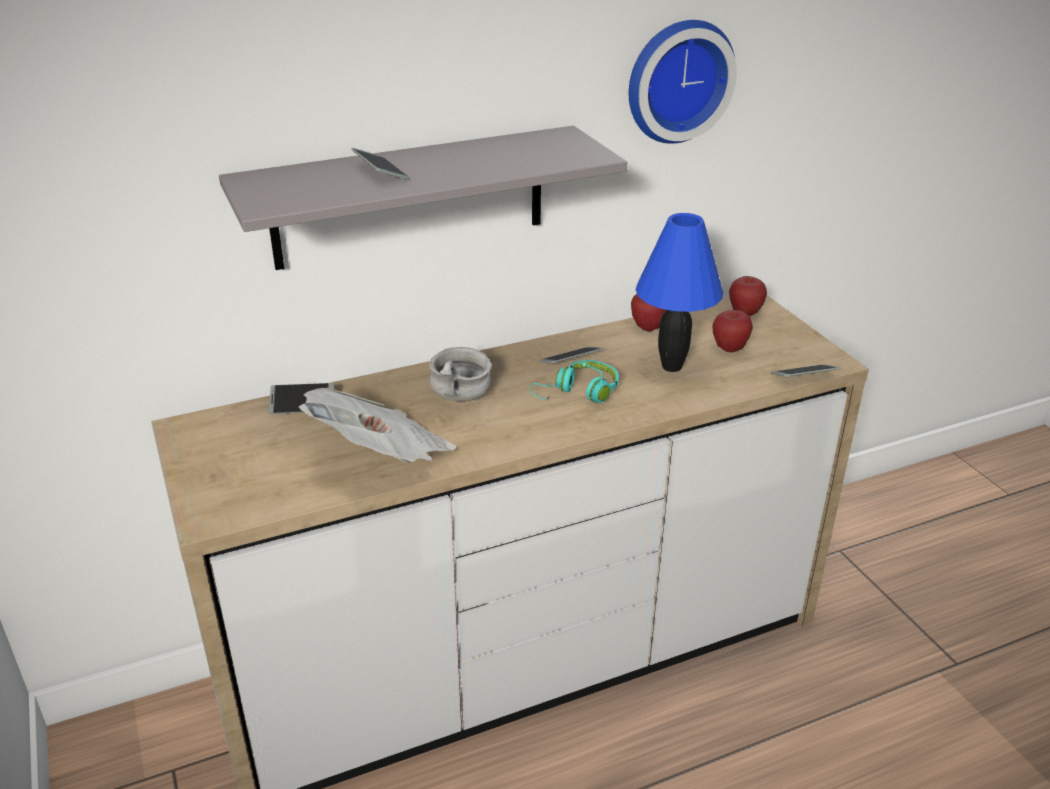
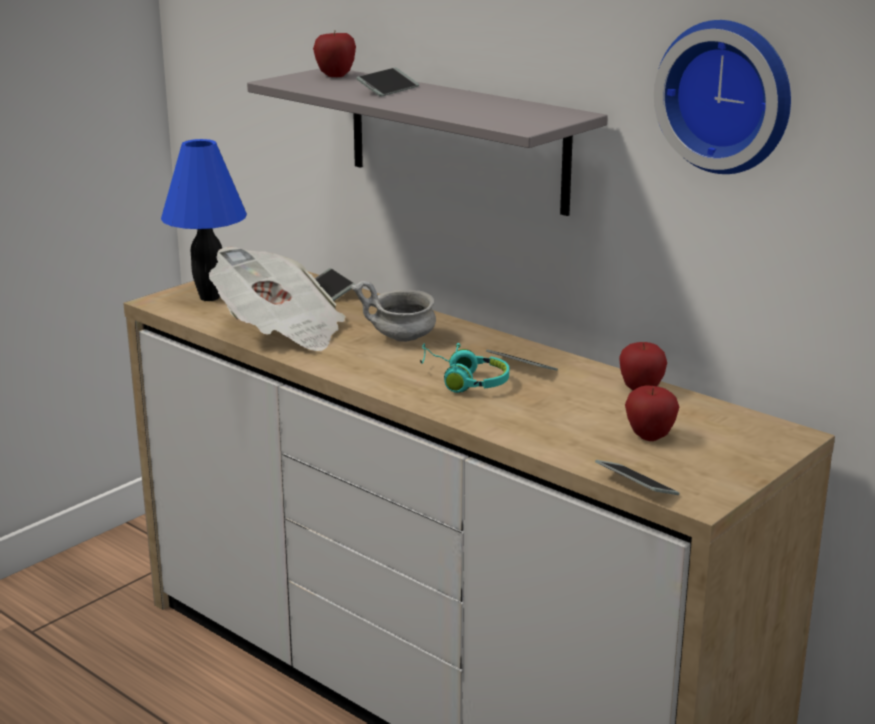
camera: 65 degrees right, 10 degrees down
blue table lamp [635,213,723,372] -> blue table lamp moved to [161,139,247,301]
apple [729,276,767,316] -> apple moved to [313,31,356,77]

